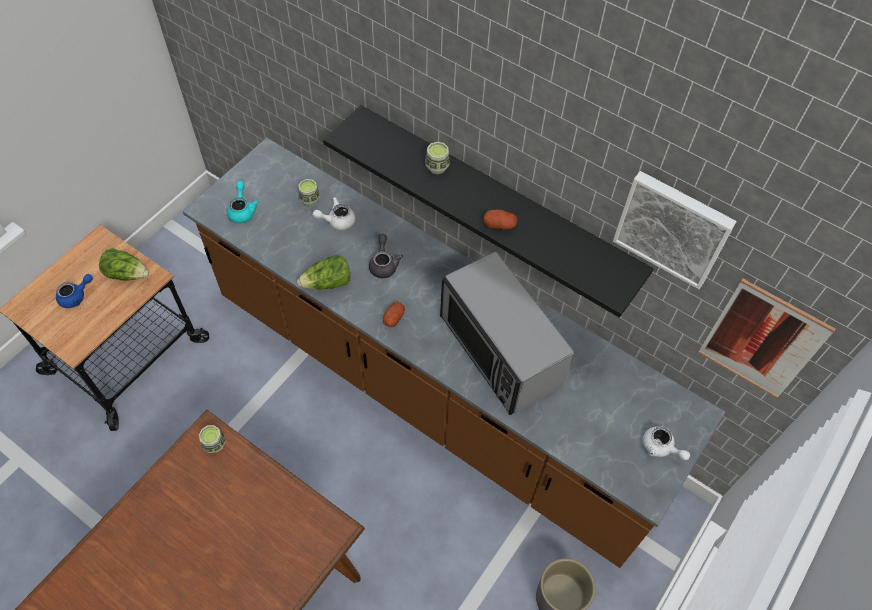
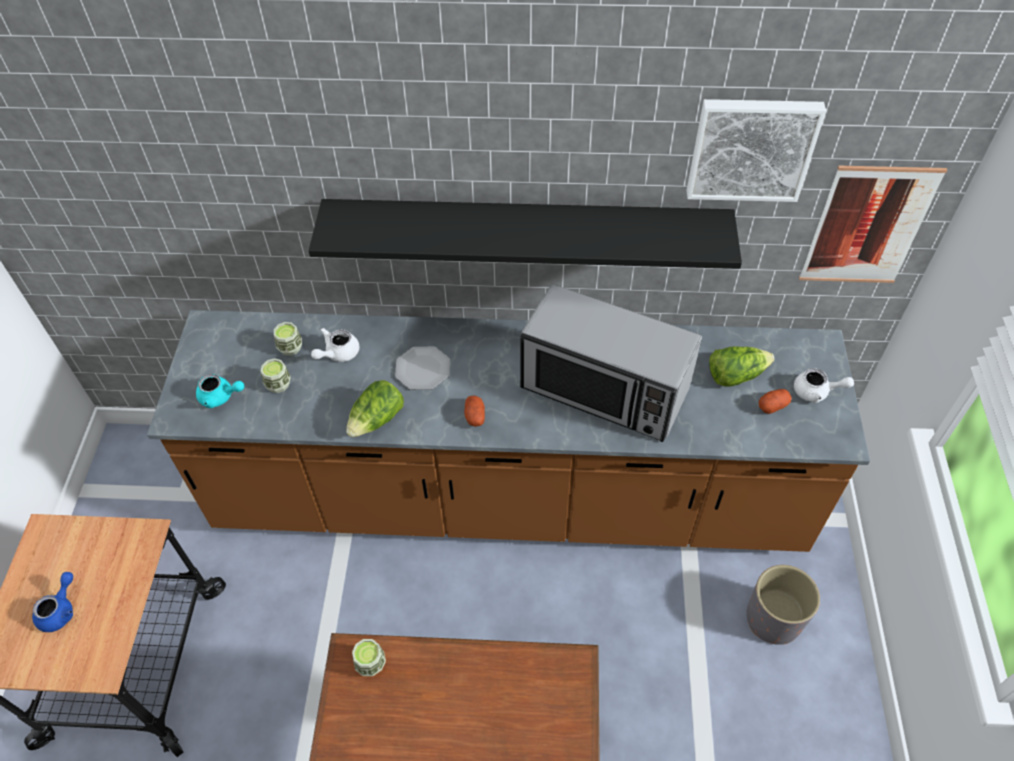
camera: 30 degrees left, 5 degrees down
lettuce [99,248,149,281] -> lettuce moved to [709,346,774,386]
turquoise teapot [227,181,259,223] -> turquoise teapot turned 135 degrees clockwise [196,374,244,408]
grey teapot [369,234,403,278] -> plate [395,347,450,390]
cup [425,142,450,174] -> cup moved to [261,358,291,393]
potato [484,209,518,229] -> potato moved to [759,389,792,414]

